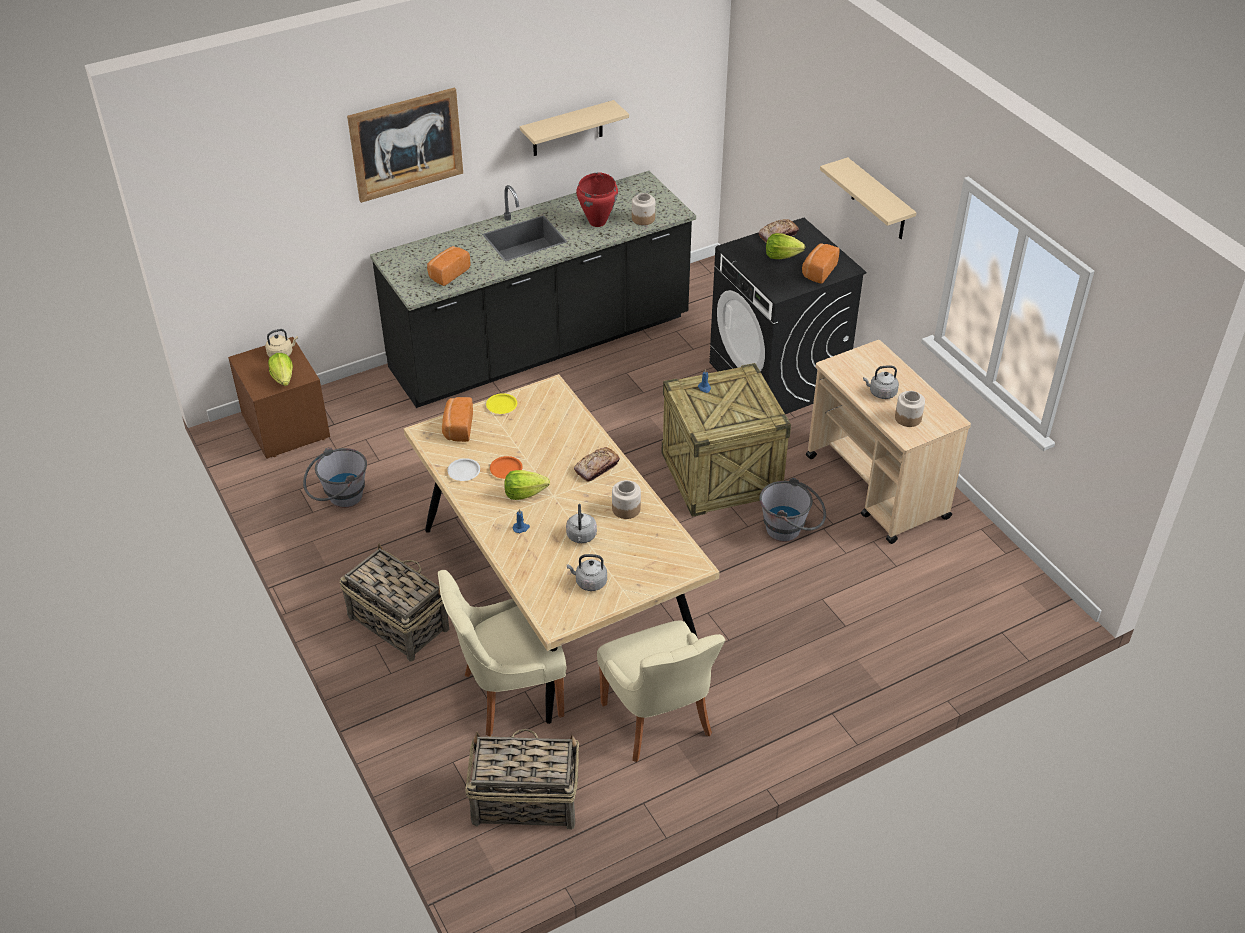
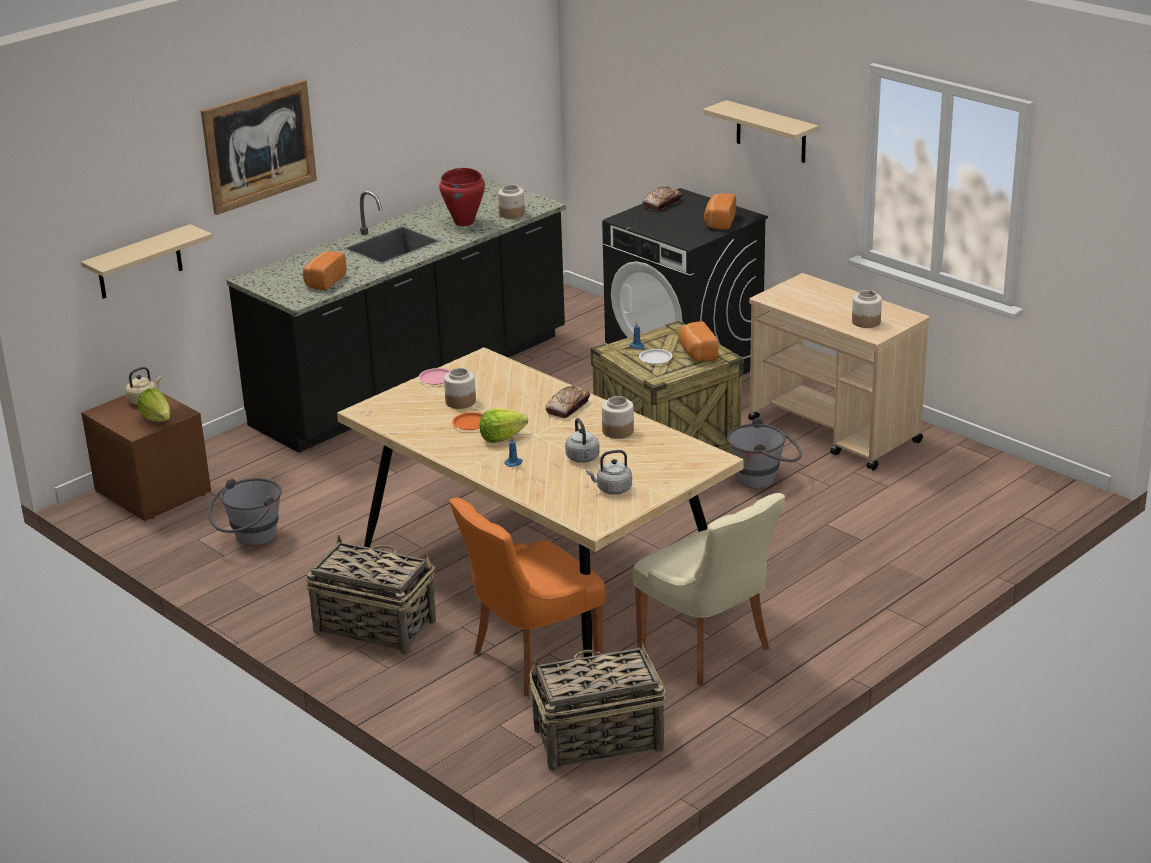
camera: 15 degrees left, 15 degrees down
beige chair [438,570,566,736] -> orange chair [449,498,606,696]
bread [442,397,473,442] -> bread moved to [679,321,719,362]
white plate [447,458,480,481] -> white plate moved to [639,349,672,364]
yellow plate [486,393,517,414] -> pink plate [419,368,450,385]
beige shelf [520,100,629,156] -> beige shelf moved to [81,224,213,299]
lettuce [766,233,805,259] -> none
grey kettle [863,365,899,399] -> none
none -> jar [444,368,476,409]

